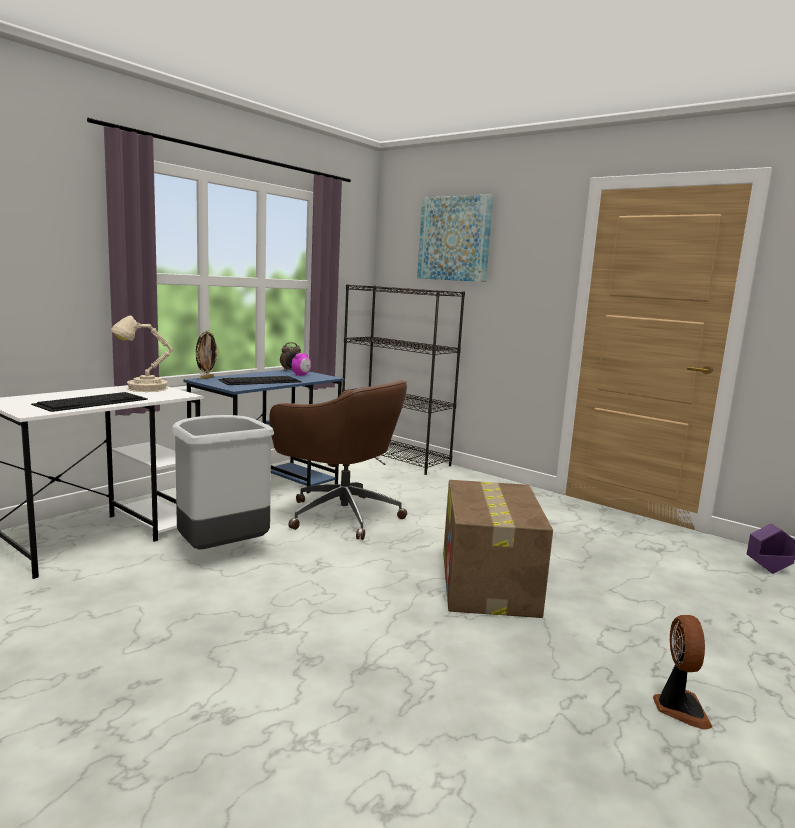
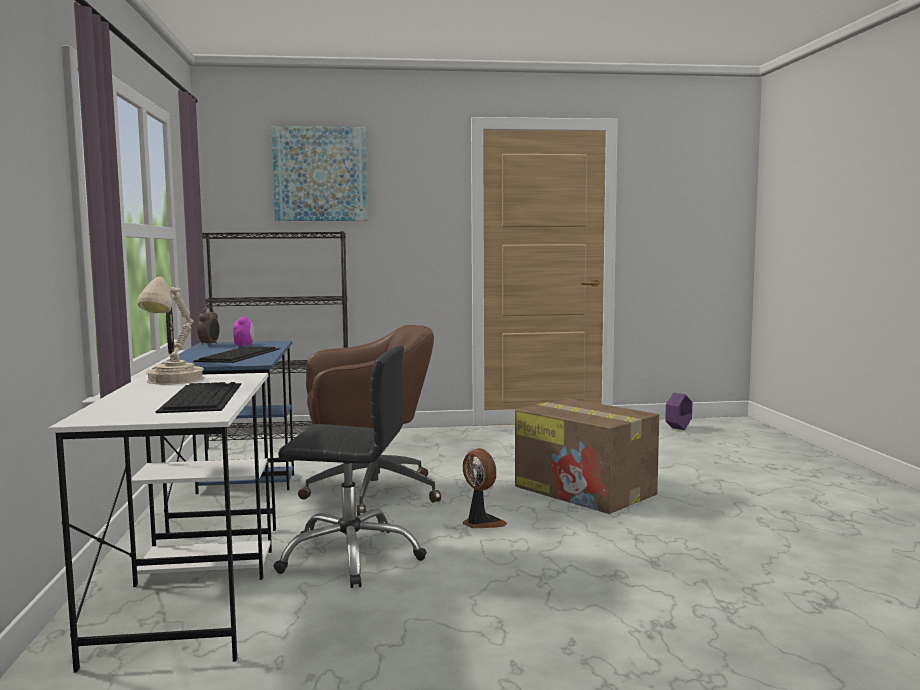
camera: 45 degrees left, 5 degrees down
grey trash can [172,415,274,550] -> black office chair [273,345,427,588]
fan [653,615,712,730] -> fan moved to [463,448,507,528]

